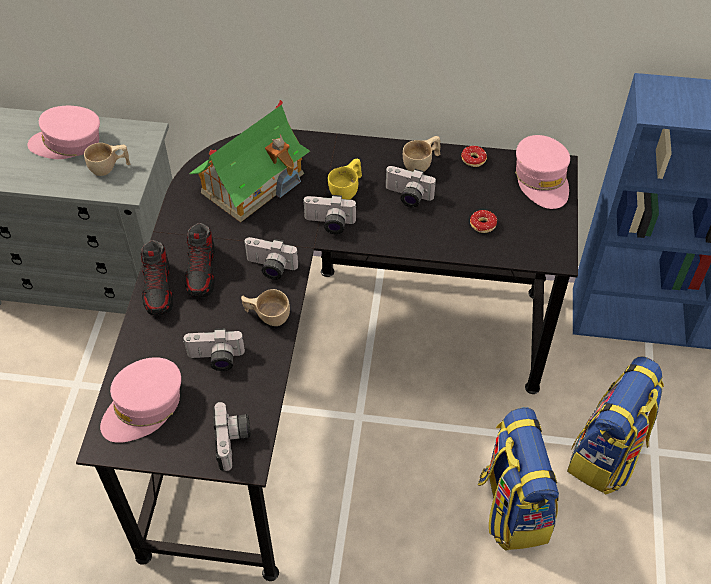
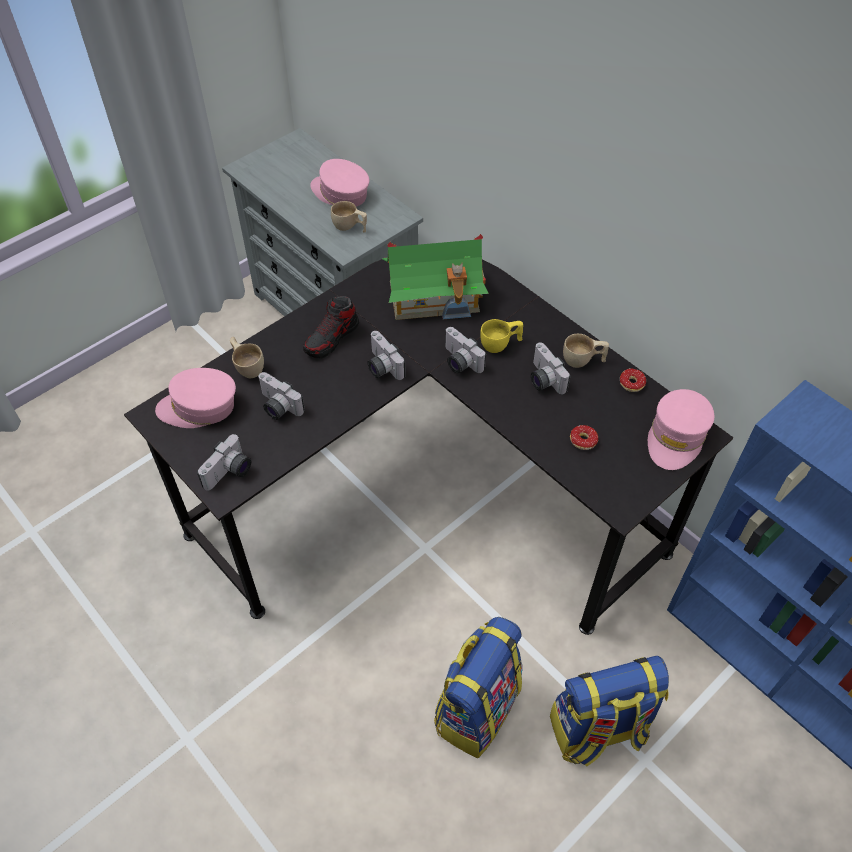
camera: 40 degrees right, 0 degrees up
shoe [141,240,173,316] -> none
beige cup [241,289,290,326] -> beige cup moved to [230,337,264,378]

